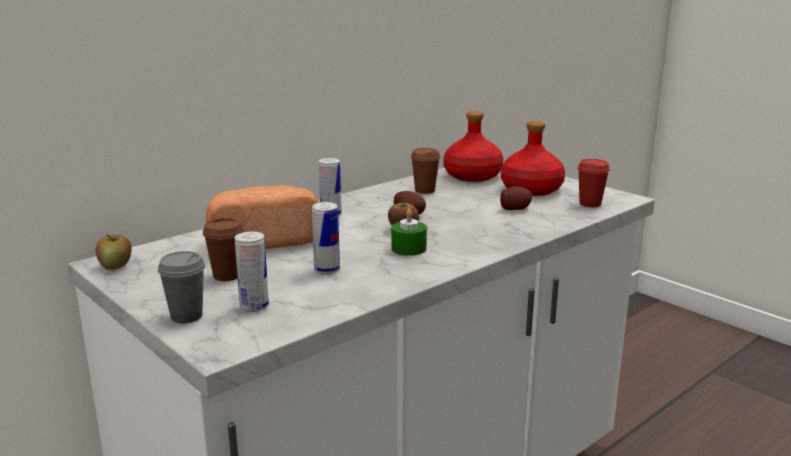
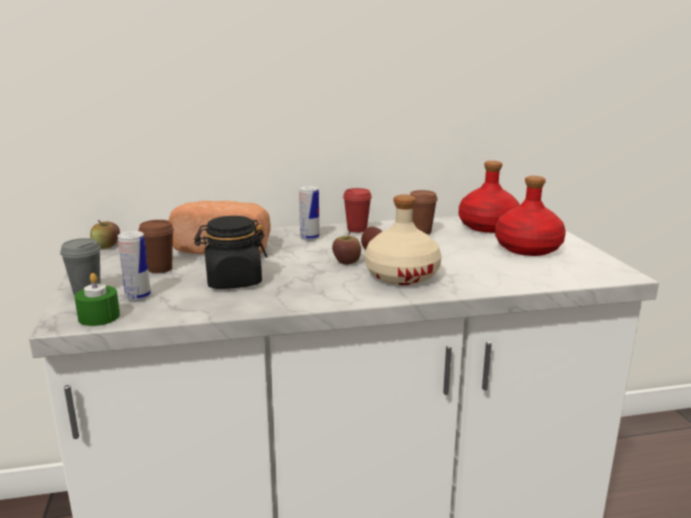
camera: 30 degrees right, 0 degrees up
can [312,202,340,274] -> black jar [194,216,268,289]
green candle [391,209,427,256] -> green candle moved to [74,273,120,326]
potato [500,186,533,210] -> none
red cup [578,159,610,207] -> red cup moved to [343,188,372,233]
none -> beige bottle [365,194,441,285]

